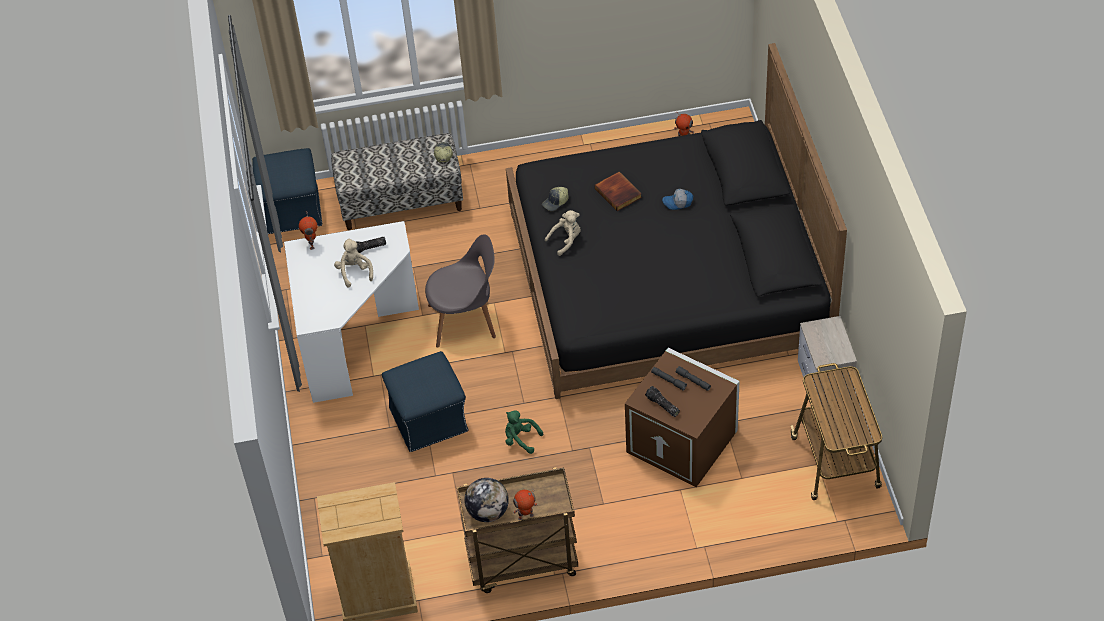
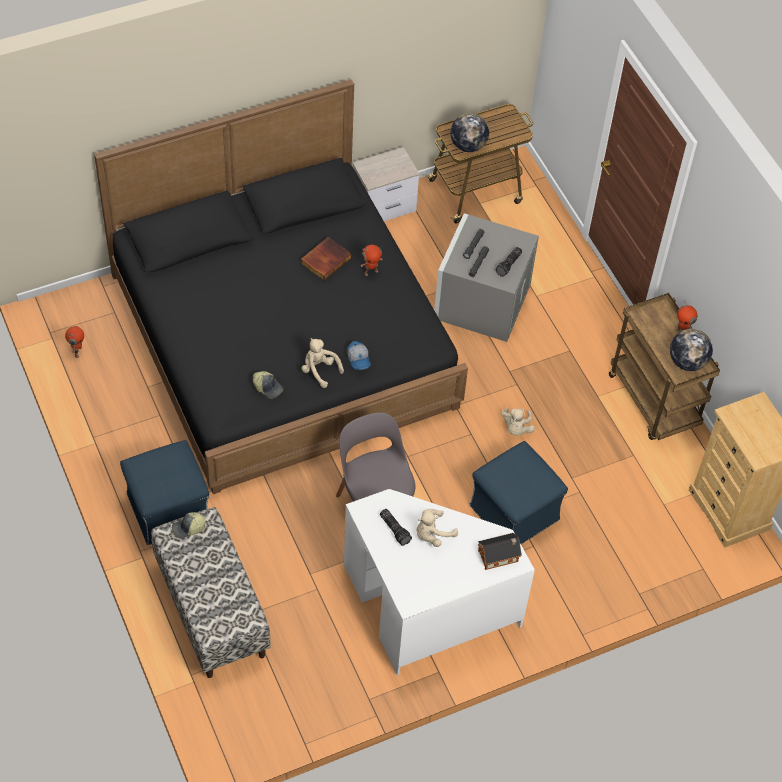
camera: 110 degrees left, 5 degrees up
blue ottoman [252,148,322,234] -> blue ottoman moved to [120,440,209,545]
toy robot [299,210,317,250] -> toy robot moved to [360,245,383,276]
green plush toy [505,410,543,454] -> beige plush toy [501,407,535,436]
book [595,172,642,211] -> book moved to [301,237,351,280]
brown storage box [625,348,739,487] -> grey storage box [434,213,539,342]
cap [662,189,693,210] -> cap moved to [347,341,371,370]
none -> globe [451,113,489,152]
none -> toy house [478,533,522,570]

